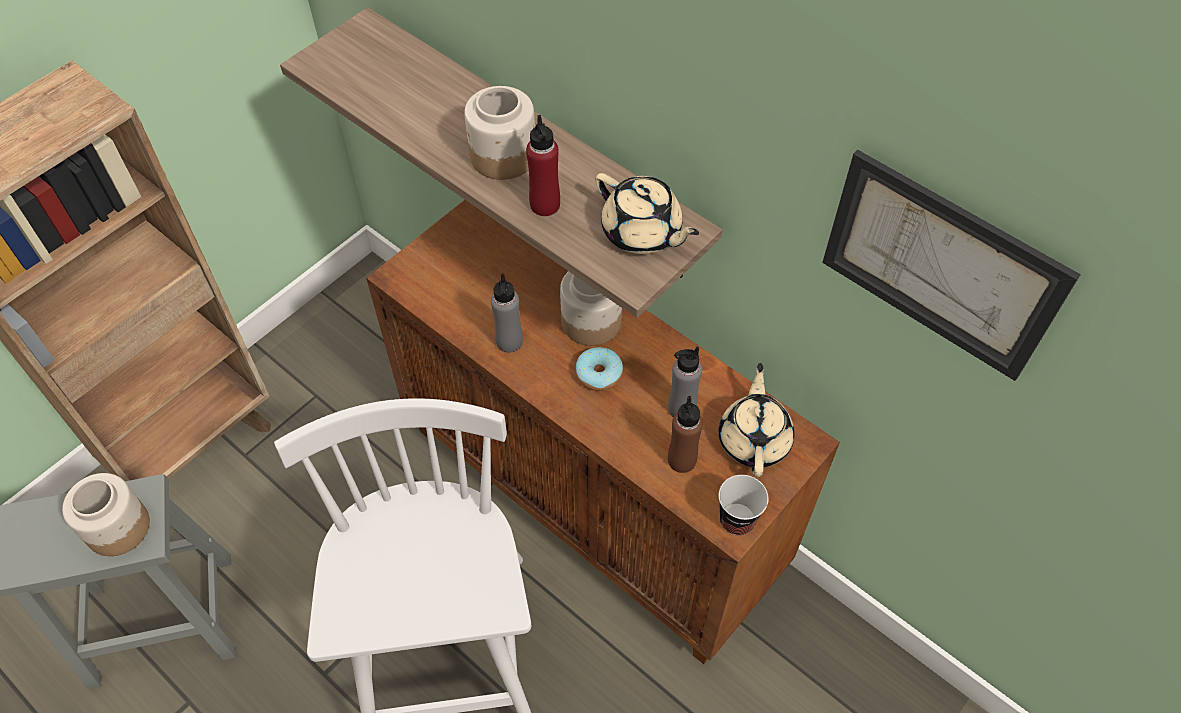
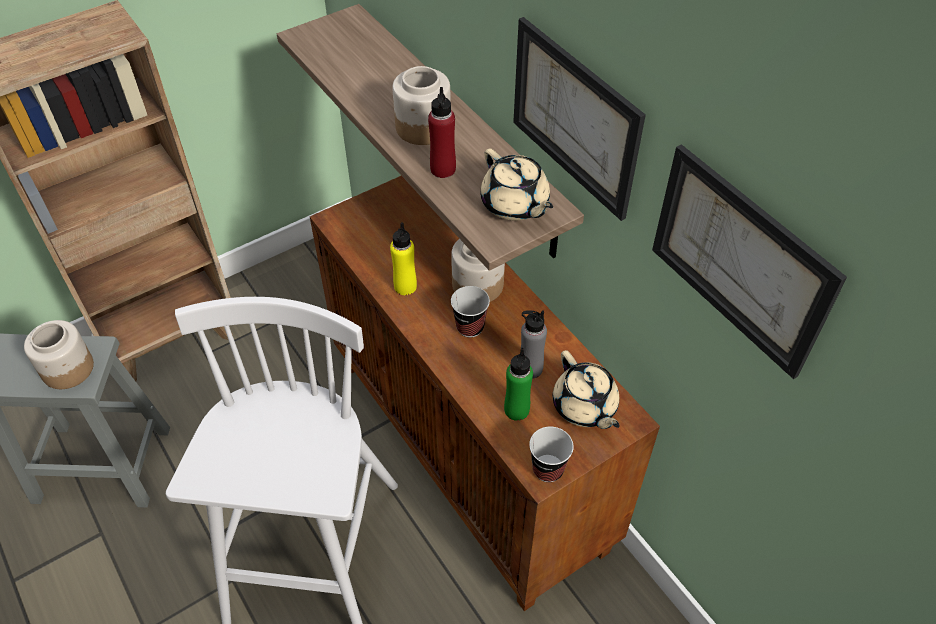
camera: 15 degrees right, 5 degrees down
grey bottle [491,273,523,353] -> yellow bottle [390,222,417,295]
donut [575,347,623,391] -> cup [451,286,490,337]
brown bottle [668,396,703,473] -> green bottle [504,348,533,421]
beige teapot [719,363,794,477] -> beige teapot turned 135 degrees clockwise [553,350,620,429]
none -> picture [513,17,646,221]

